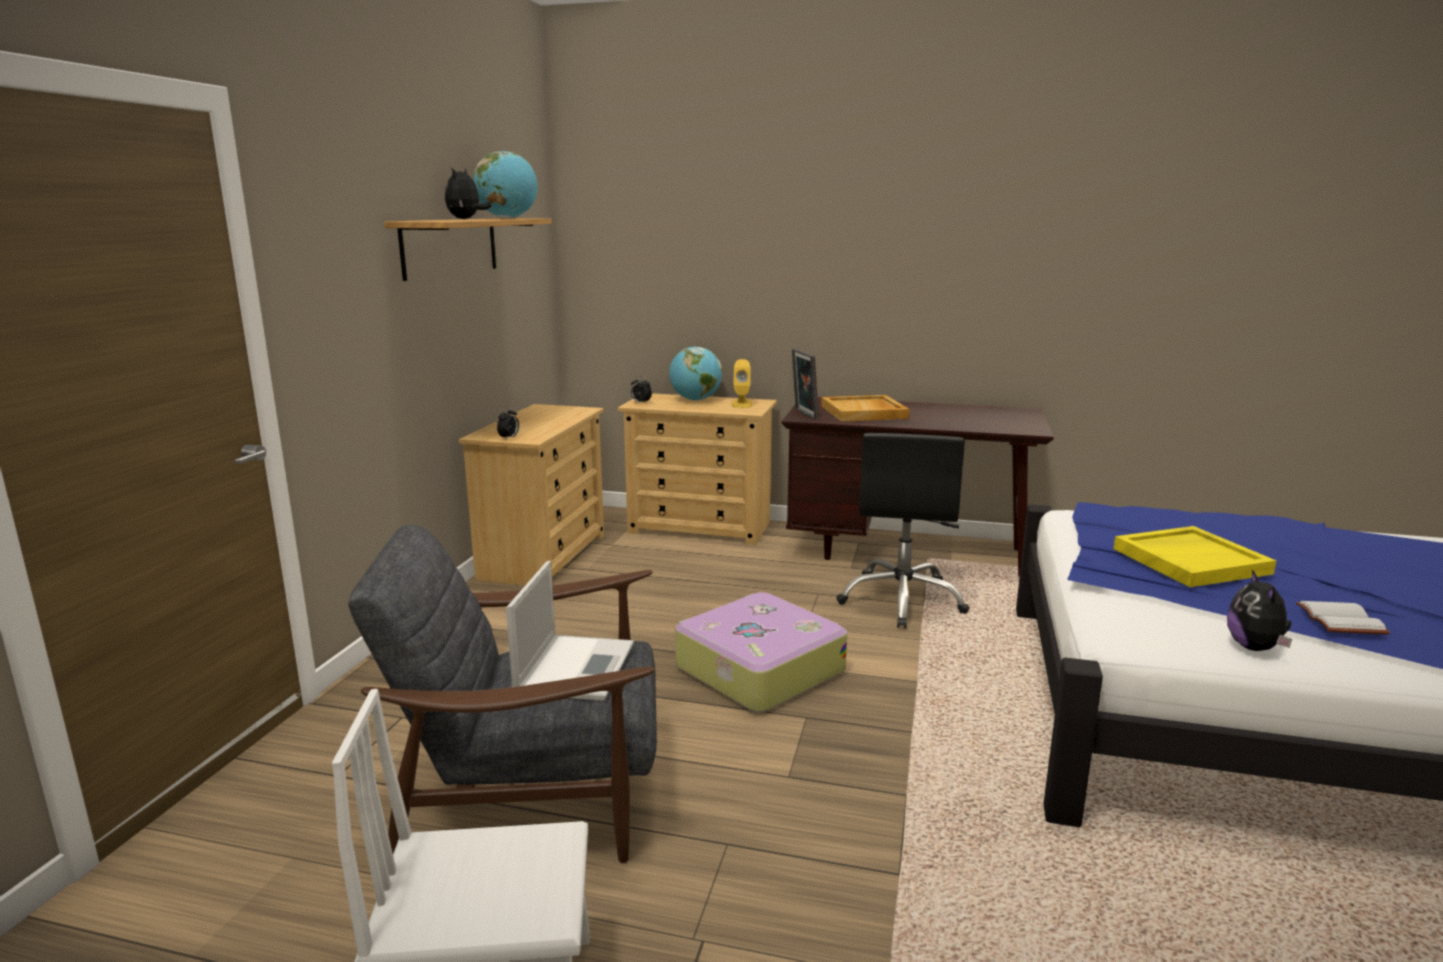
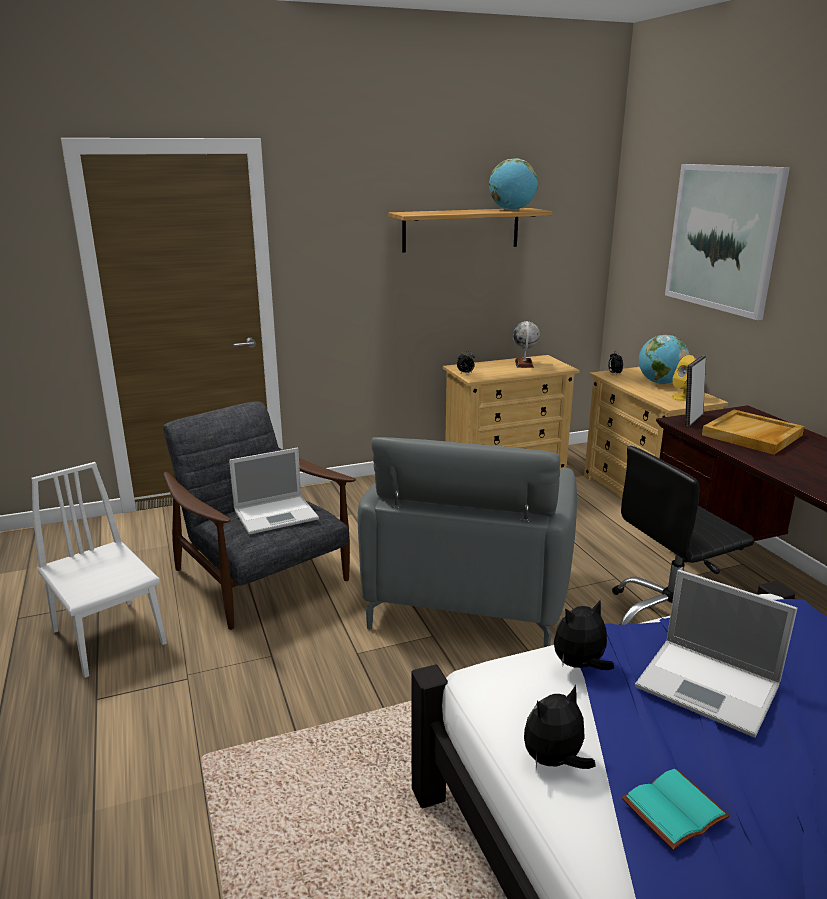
camera: 55 degrees right, 5 degrees up
plush toy [445,167,491,219] -> plush toy moved to [554,600,614,670]
suitcase [675,592,847,712] -> grey armchair [358,437,577,647]
yellow tray [1113,526,1276,587] -> laptop [635,570,797,738]
white book [1296,601,1390,635] -> turquoise book [622,769,730,850]
none -> globe [512,321,540,368]
none -> picture [665,164,790,320]

